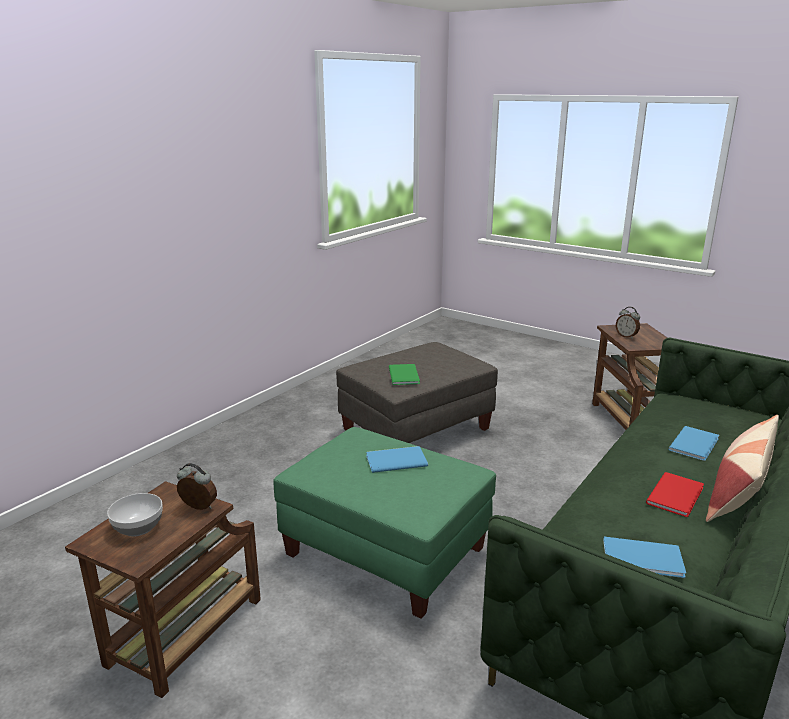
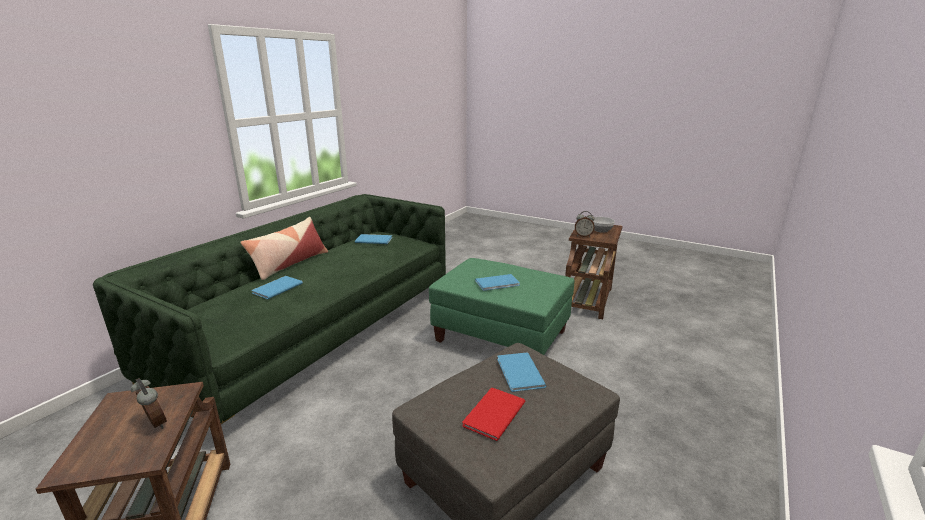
camera: 175 degrees right, 0 degrees up
green book [389,364,420,385] -> blue book [497,352,546,392]
red book [646,472,704,517] -> red book moved to [462,388,525,441]

